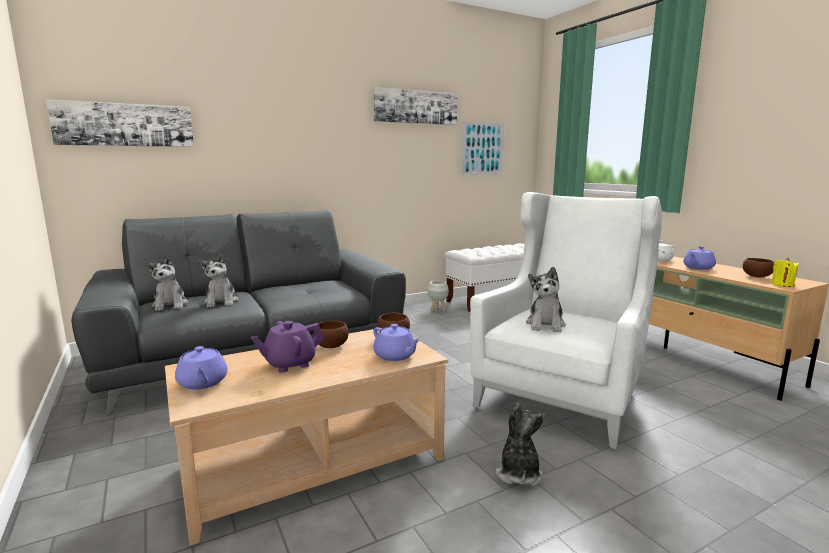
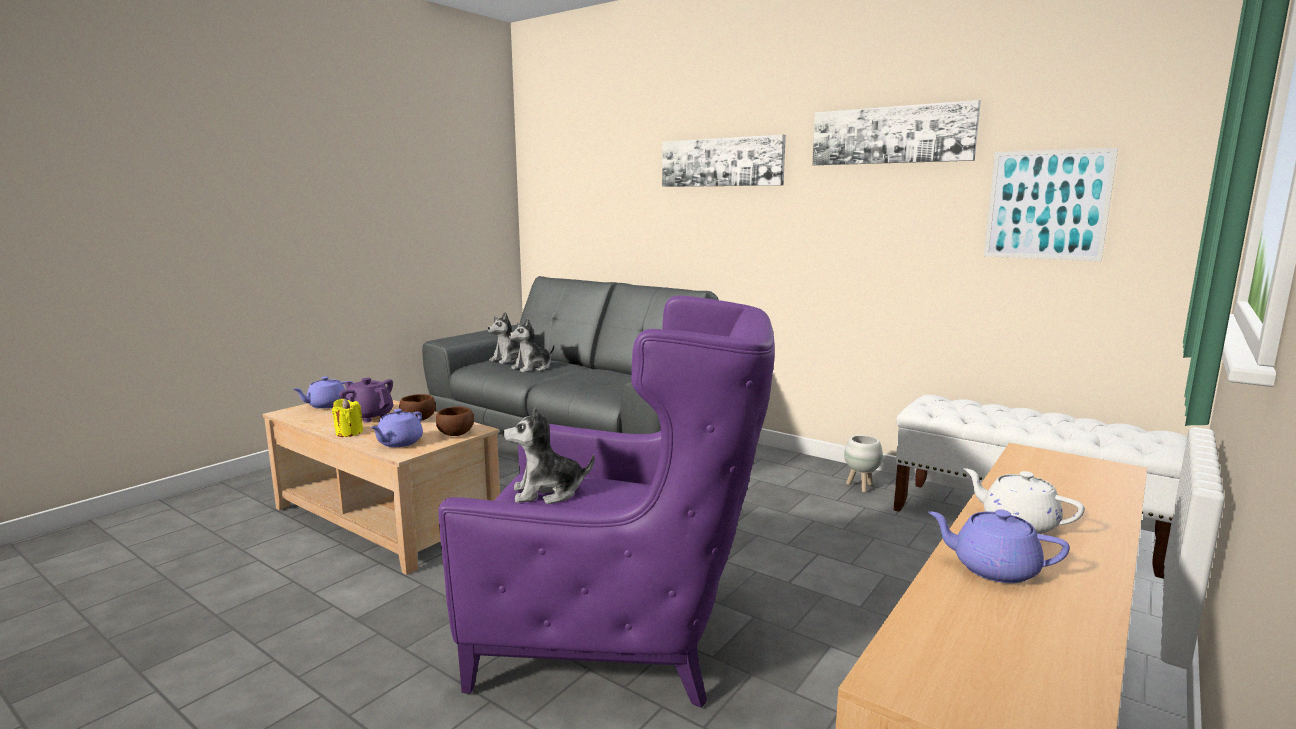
camera: 65 degrees right, 0 degrees up
picture [46,99,194,147] -> picture moved to [662,135,786,187]
white armchair [470,192,662,449] -> purple armchair [438,296,775,708]
plush toy [496,403,546,486] -> none
brown bowl [743,258,774,278] -> none
yellow candle [771,258,799,287] -> yellow candle moved to [332,398,363,437]

